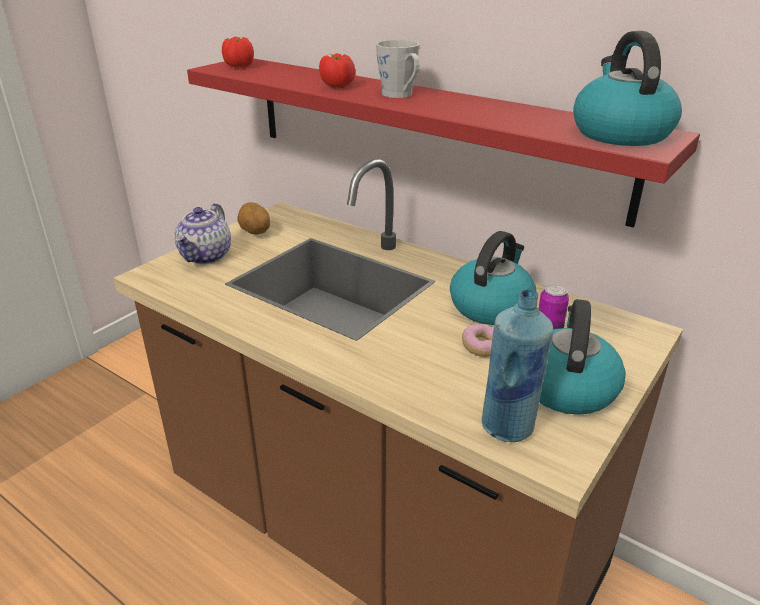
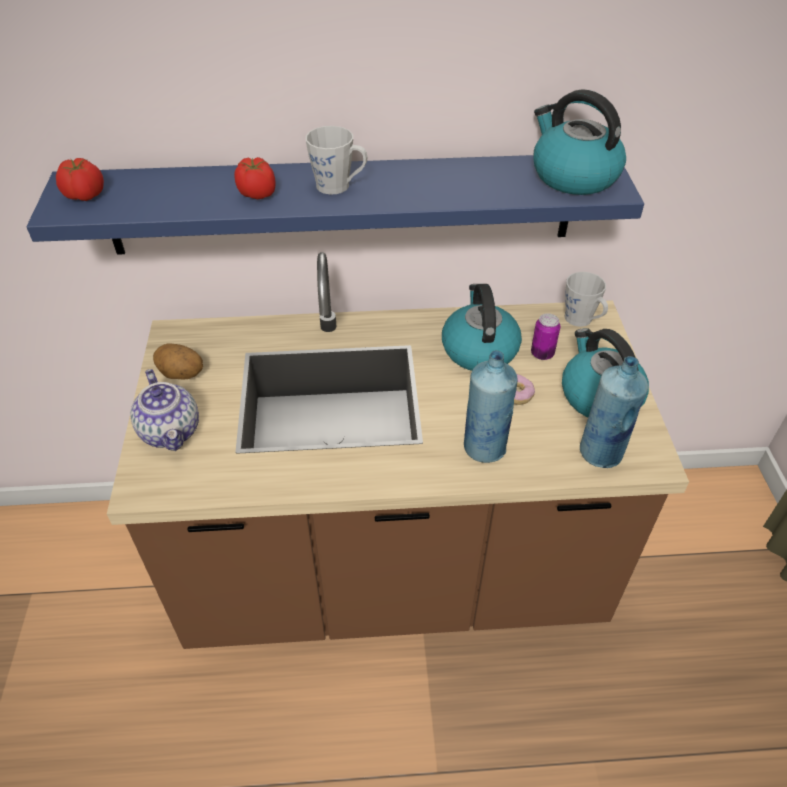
camera: 40 degrees left, 15 degrees up
red shelf [187,58,700,228] -> blue shelf [26,155,644,255]
none -> blue bottle [464,350,518,463]
none -> grey mug [564,272,608,327]

